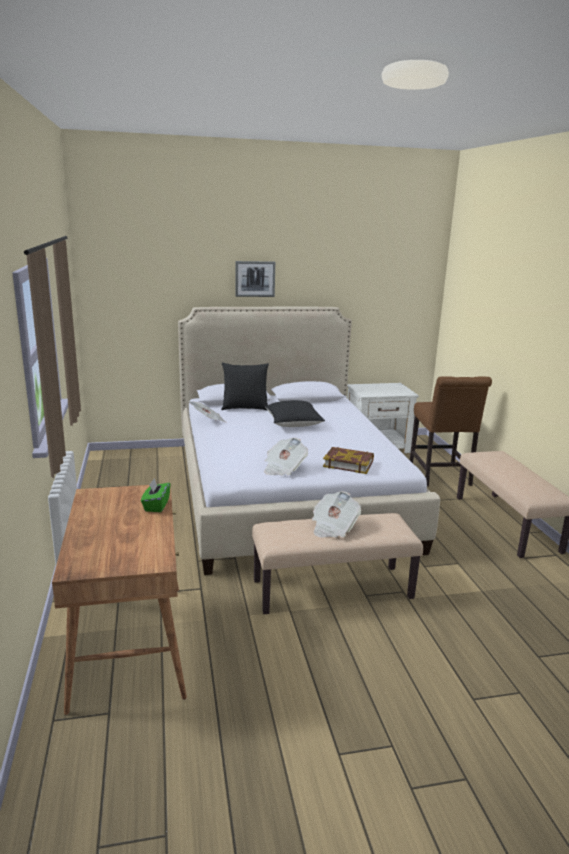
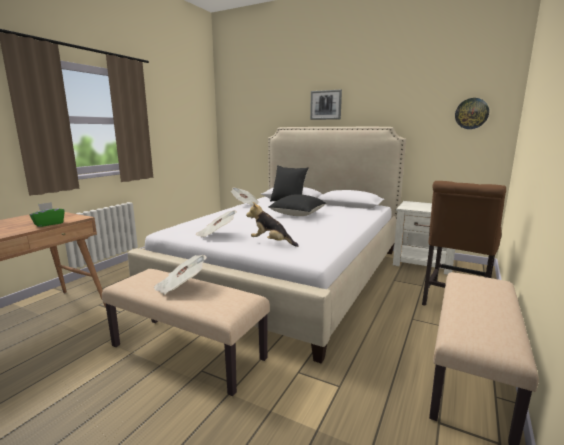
camera: 40 degrees right, 5 degrees down
book [323,447,374,474] -> plush toy [246,202,299,247]
none -> wall clock [455,98,489,129]

